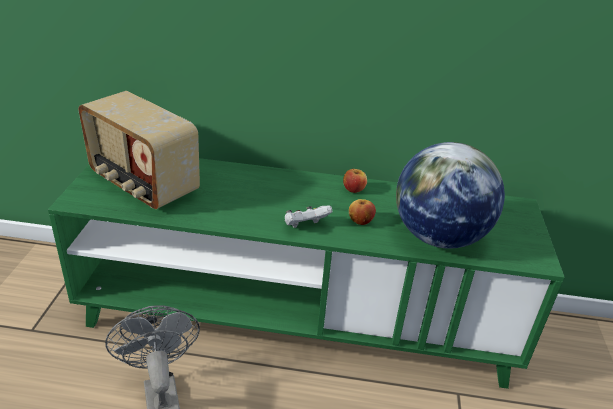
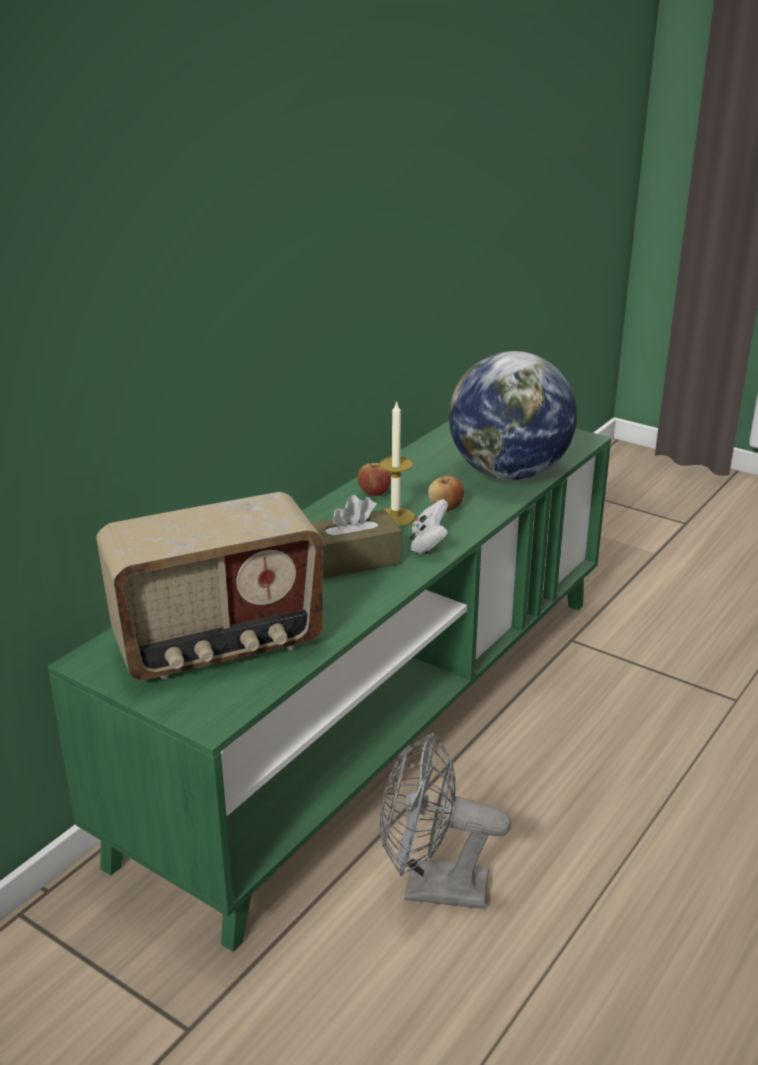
camera: 60 degrees left, 5 degrees down
none -> brown tissue box [312,495,402,579]
none -> candle [379,400,415,526]

